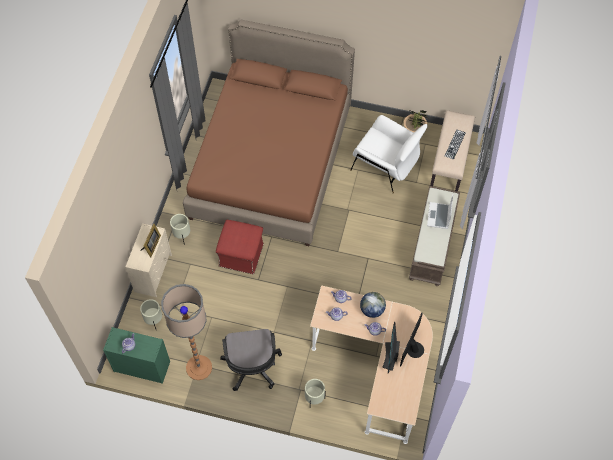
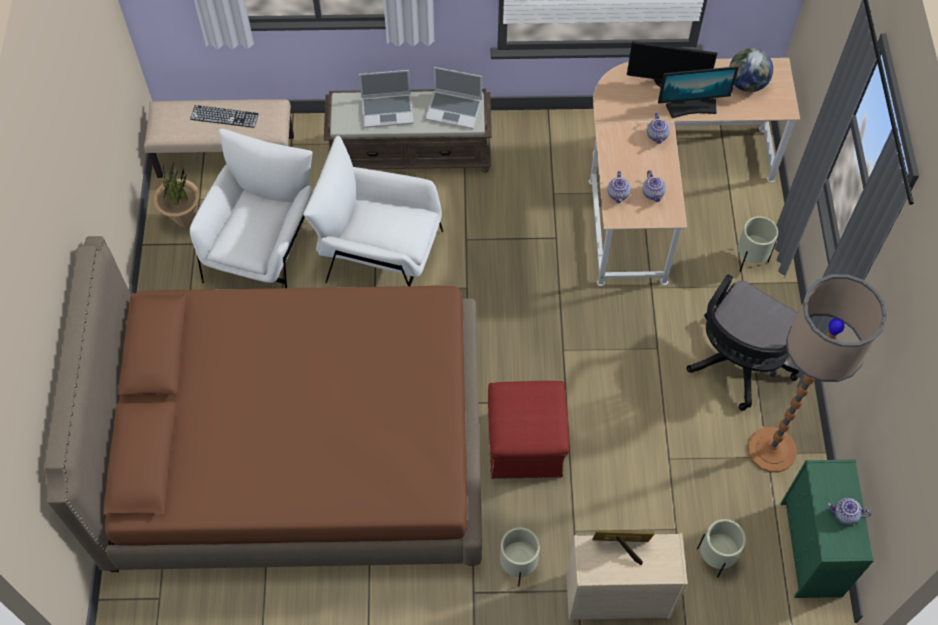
camera: 105 degrees left, 0 degrees up
black office chair [220,329,282,391] -> black office chair turned 150 degrees clockwise [686,274,799,411]
globe [360,292,386,318] -> globe moved to [729,48,773,92]
none -> white armchair [303,136,443,286]
none -> laptop [425,67,482,129]

